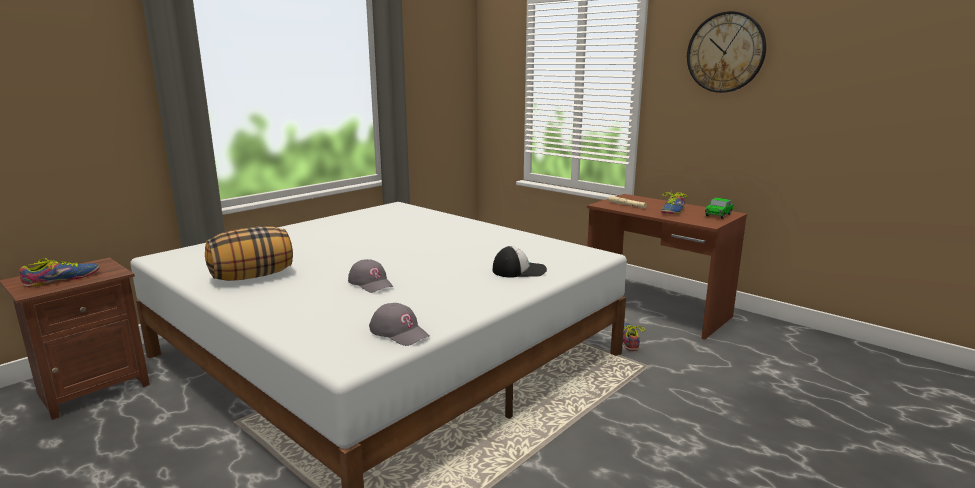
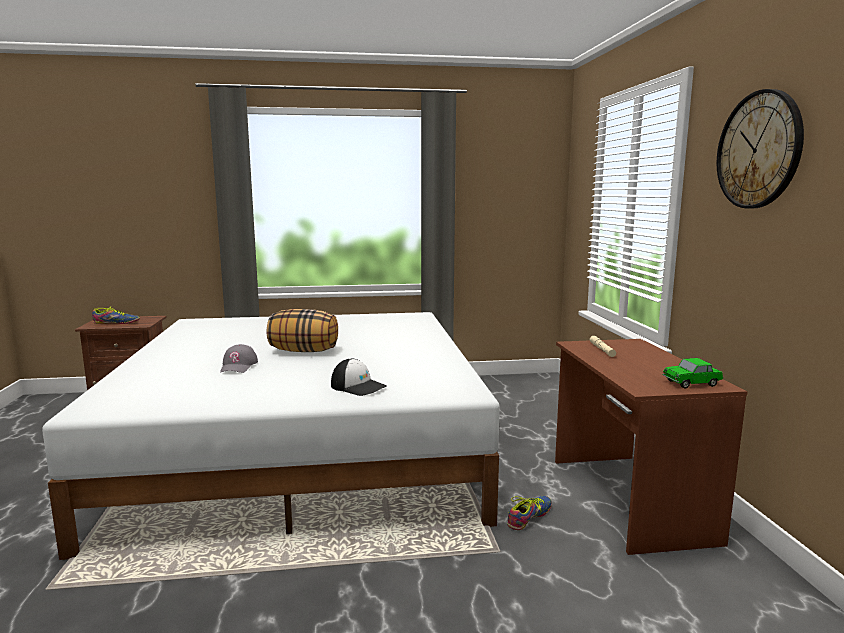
camera: 40 degrees right, 5 degrees down
pillow [205,226,293,281] -> pillow moved to [267,309,338,352]
grey cap [369,303,430,346] -> none
shoe [661,189,687,214] -> none

